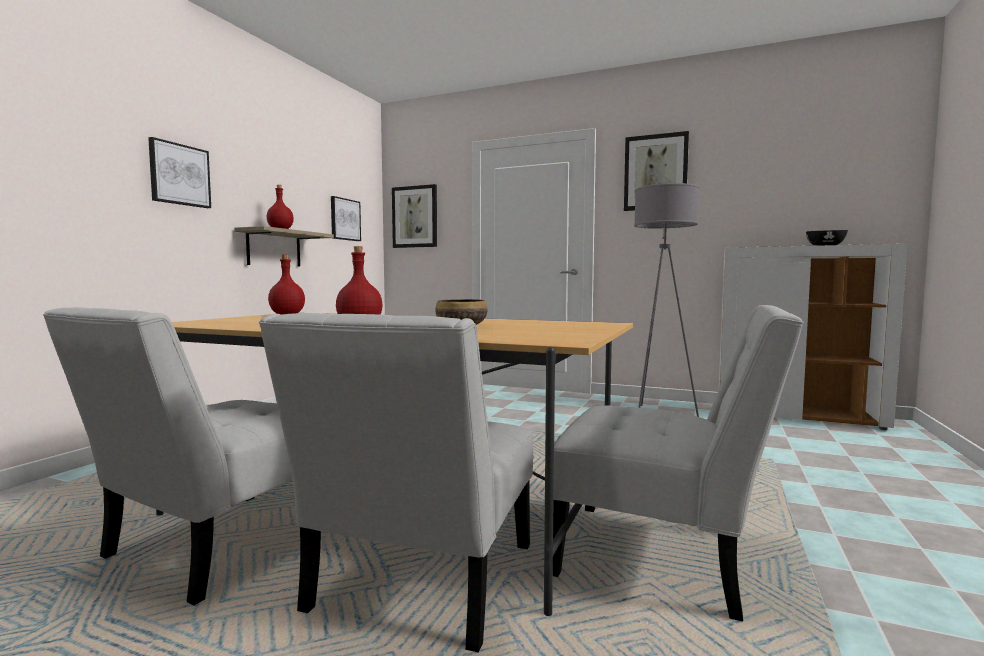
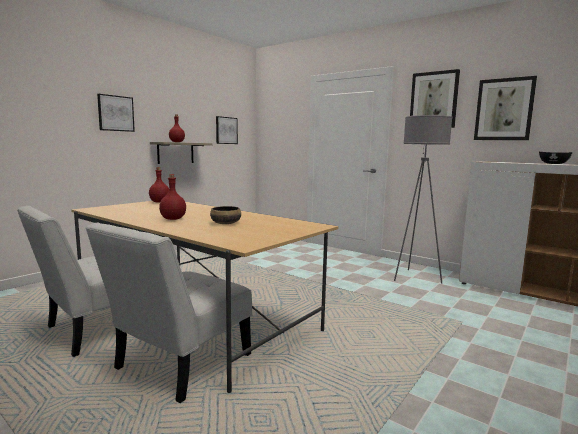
camera: 15 degrees right, 5 degrees up
picture [392,184,437,248] -> picture moved to [474,76,537,140]
white chair [553,305,804,622] -> none

